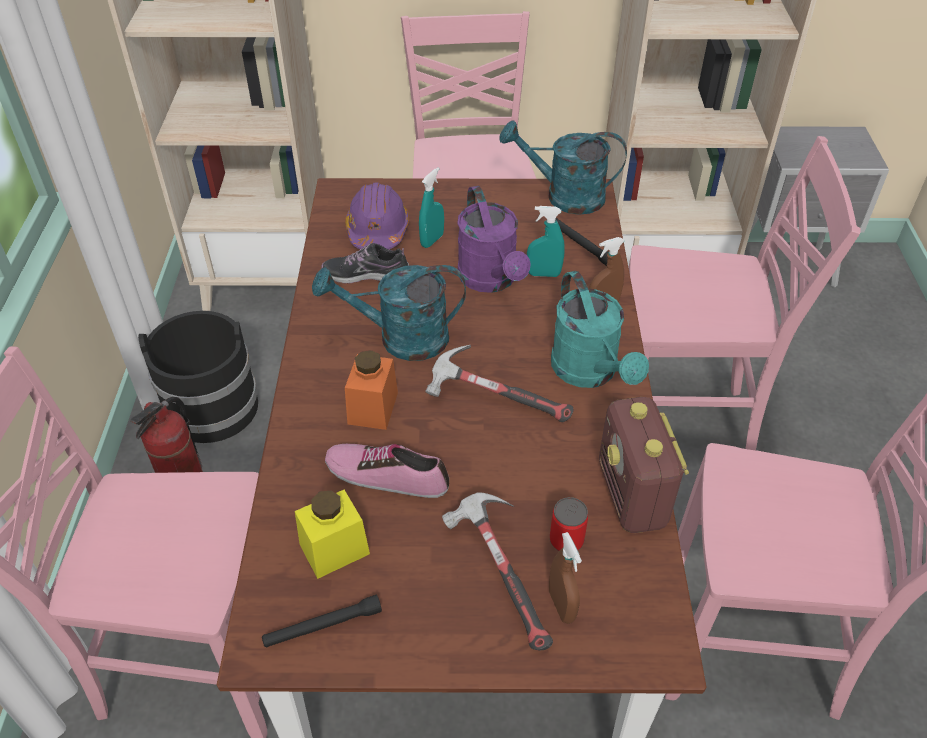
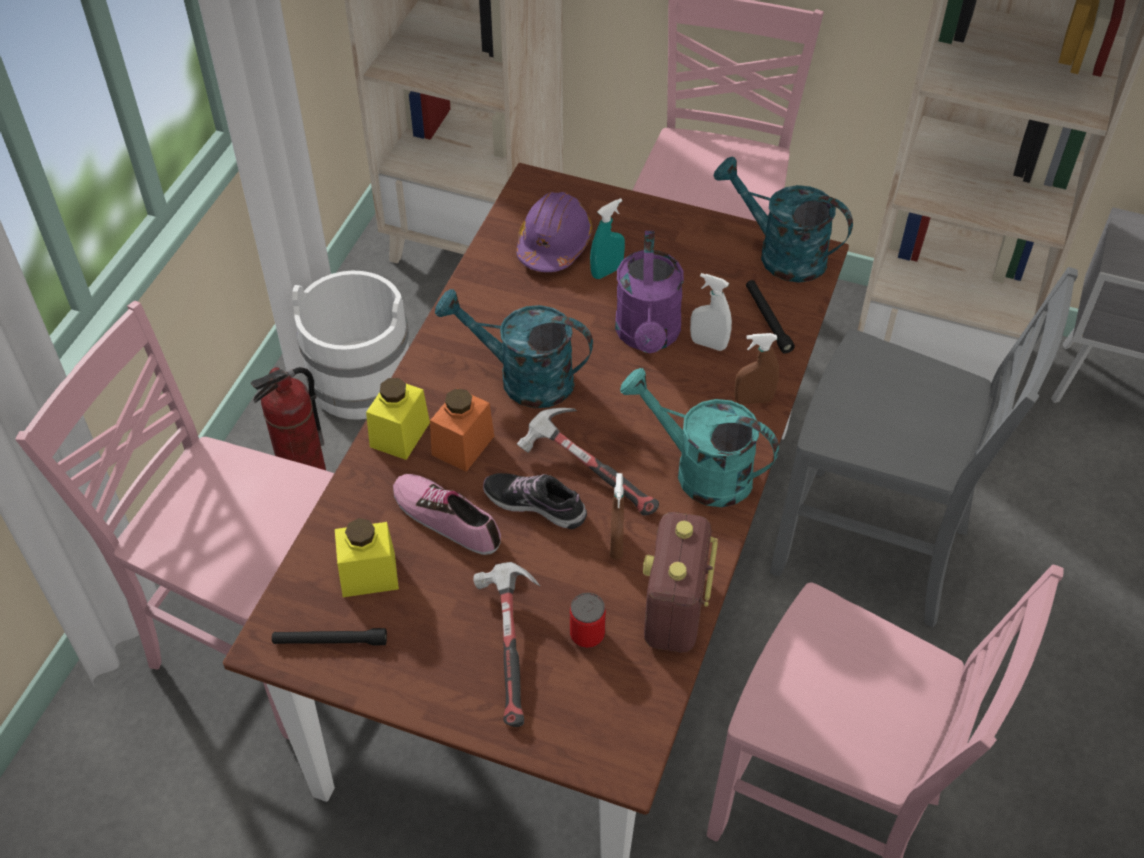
camera: 20 degrees right, 5 degrees up
black bucket [138,311,258,443] -> white bucket [292,271,410,420]
shoe [322,243,409,284] -> shoe moved to [483,473,587,529]
turquoise spray bottle [527,206,565,277] -> white spray bottle [690,273,732,351]
brown spray bottle [549,532,582,624] -> brown spray bottle moved to [610,473,624,560]
turquoise watering can [551,271,649,388] -> turquoise watering can turned 120 degrees clockwise [620,368,779,507]
pink chair [628,136,861,450] -> grey chair [770,267,1078,628]
none -> yellow jar [366,378,430,460]

